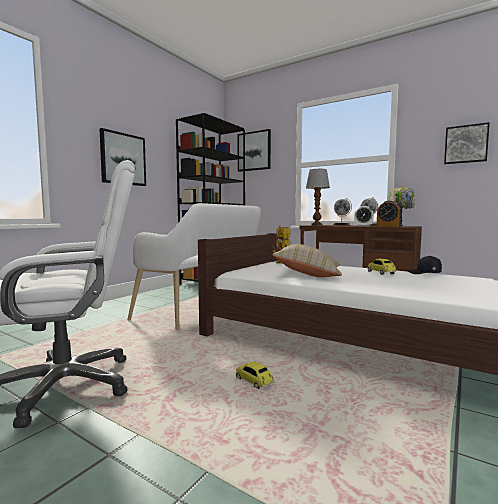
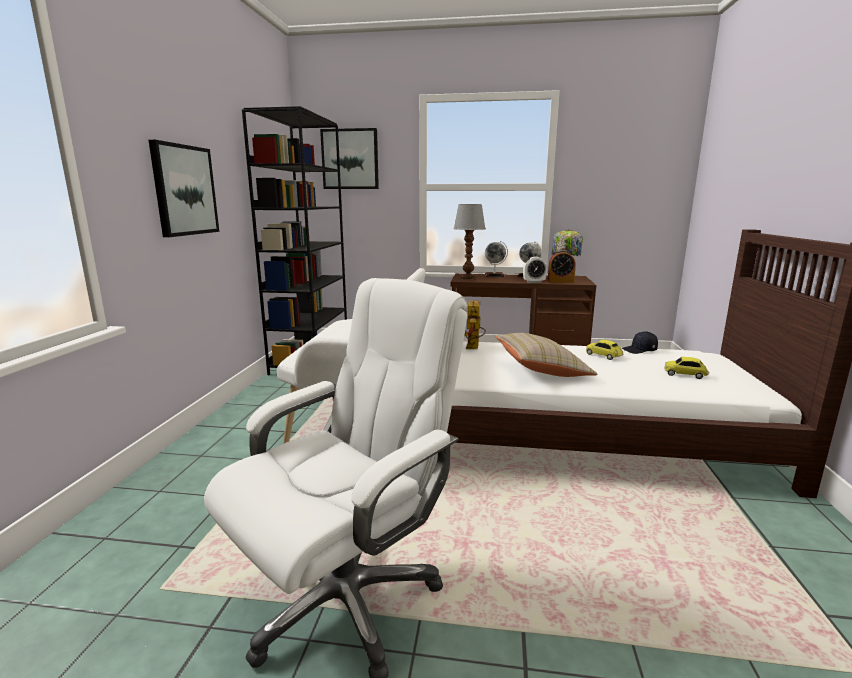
camera: 25 degrees left, 10 degrees up
toy car [236,361,274,389] -> toy car moved to [664,357,709,379]
picture [444,122,490,164] -> none

